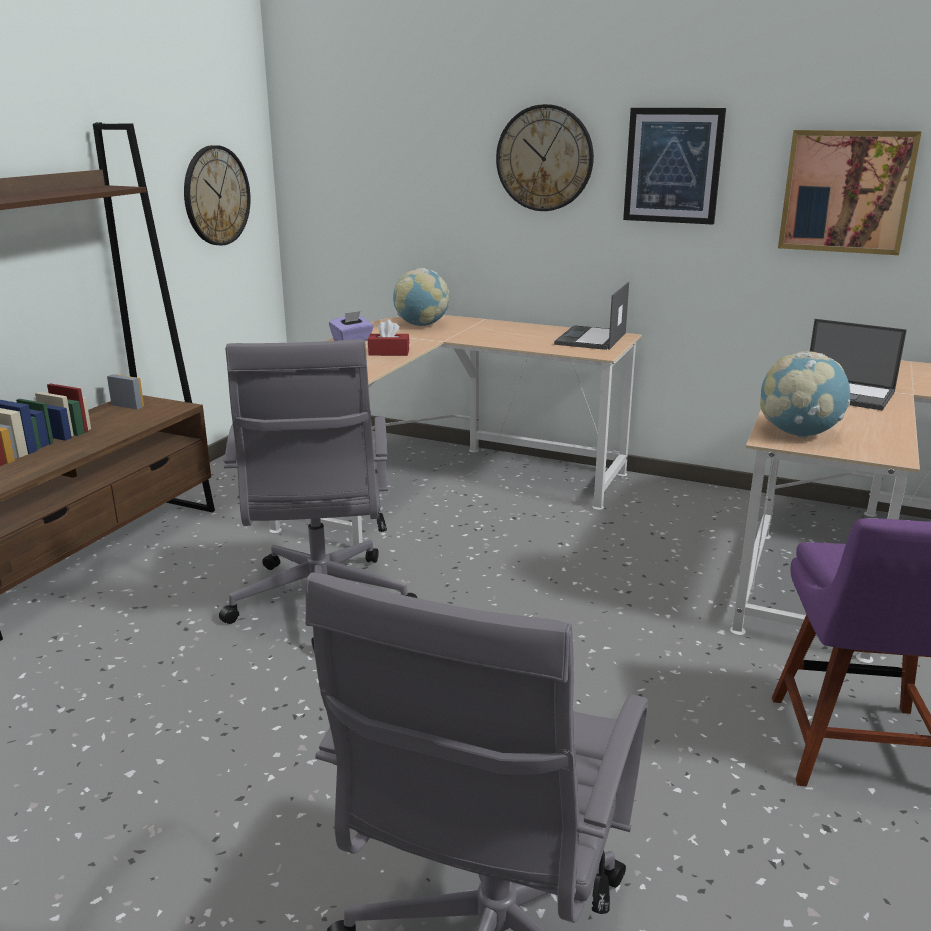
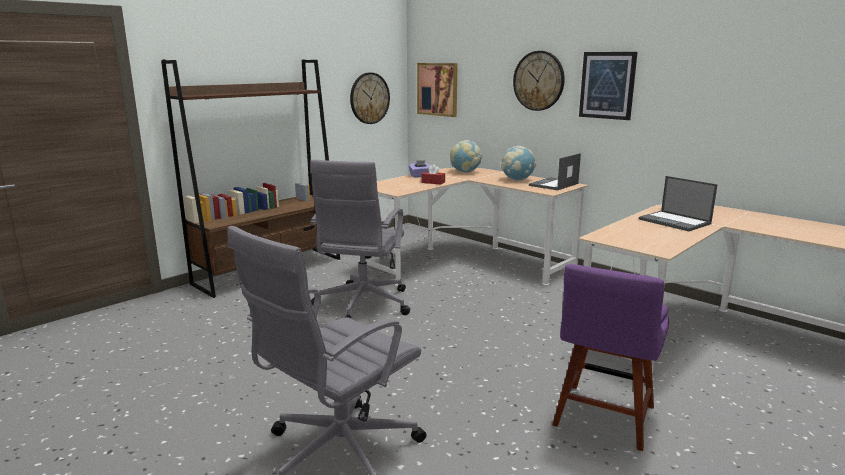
camera: 20 degrees right, 5 degrees down
globe [760,351,850,438] -> globe moved to [501,146,536,181]
picture [778,130,921,255] -> picture moved to [417,63,458,117]

